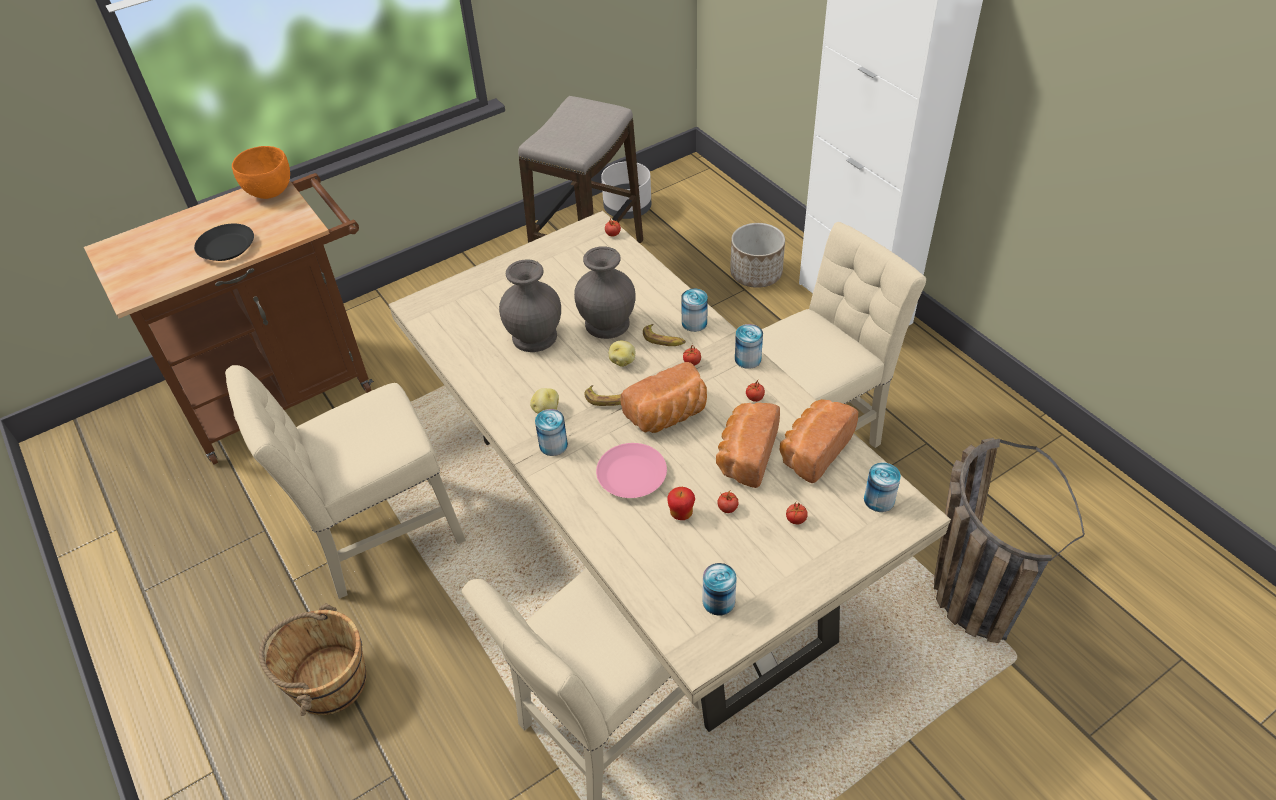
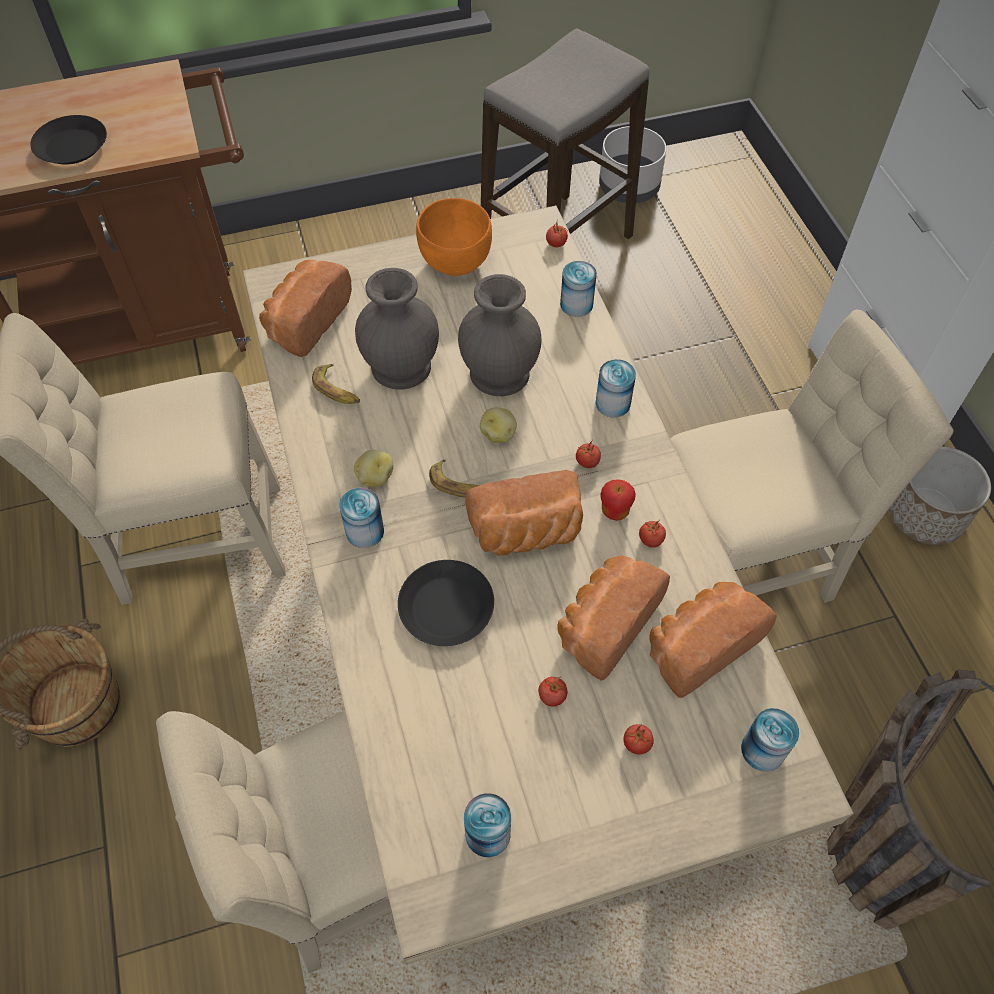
camera: 15 degrees right, 10 degrees up
orange bowl [232,146,290,199] -> orange bowl moved to [416,198,492,276]
pink plate [596,443,667,498] -> black plate [398,560,494,646]
banana [643,324,686,346] -> banana moved to [312,364,360,404]
apple [667,487,695,520] -> apple moved to [601,479,636,521]
planter [730,223,785,288] -> planter moved to [889,446,991,545]
can [735,324,763,369] -> can moved to [560,261,597,317]
none -> bread [259,260,352,357]

